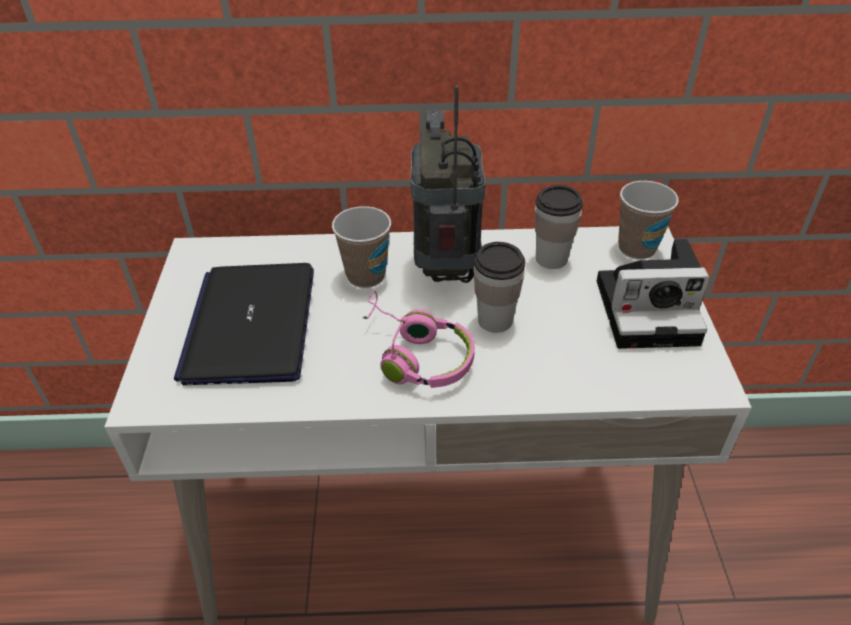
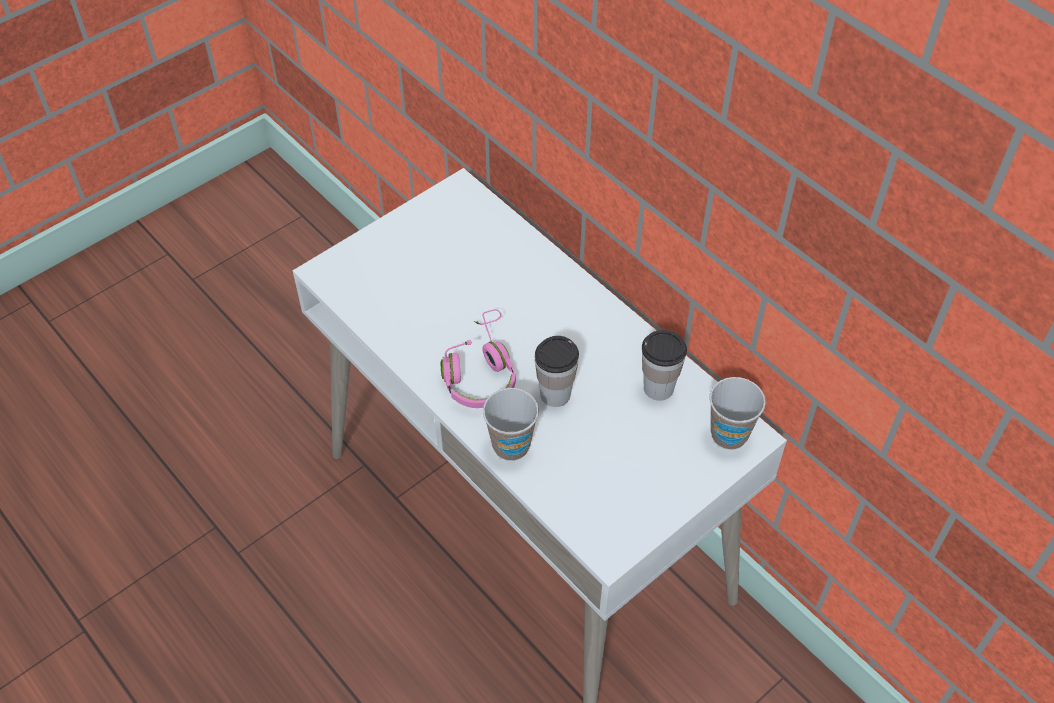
camera: 50 degrees right, 10 degrees up
laptop [174,263,314,385] -> none
cup [332,206,391,288] -> cup moved to [483,388,539,461]
radio [410,85,485,283] -> none
camera [597,239,710,349] -> none

